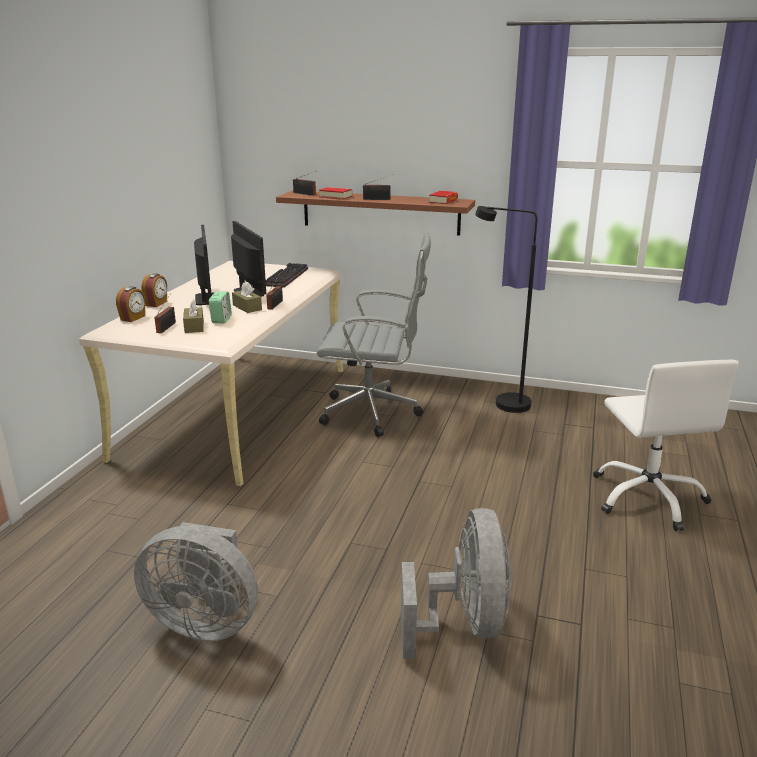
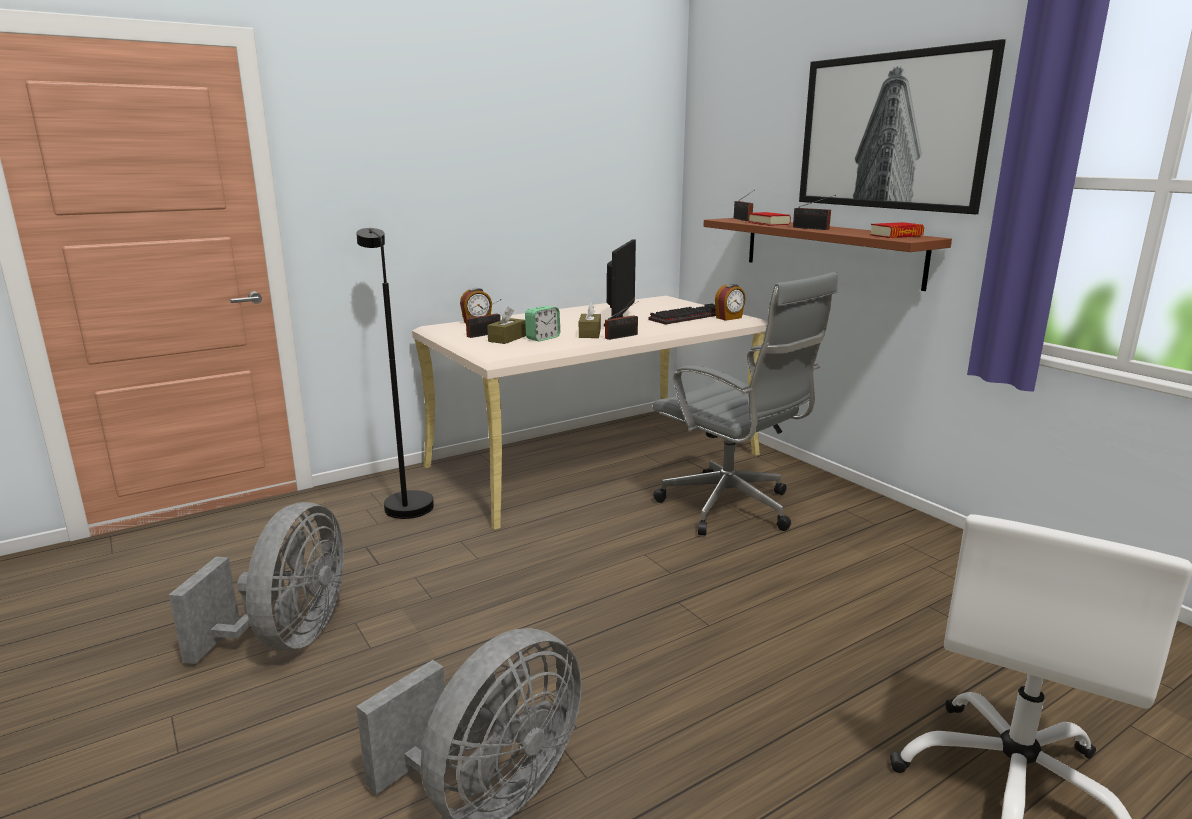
camera: 40 degrees right, 5 degrees down
grey fan [134,522,258,641] -> grey fan turned 135 degrees counterclockwise [169,502,344,664]
alarm clock [142,273,167,307] -> alarm clock moved to [715,284,746,321]
monitor [194,225,215,305] -> none
black floor lamp [475,206,537,413] -> black floor lamp moved to [357,228,434,519]
none -> picture [799,39,1006,214]

